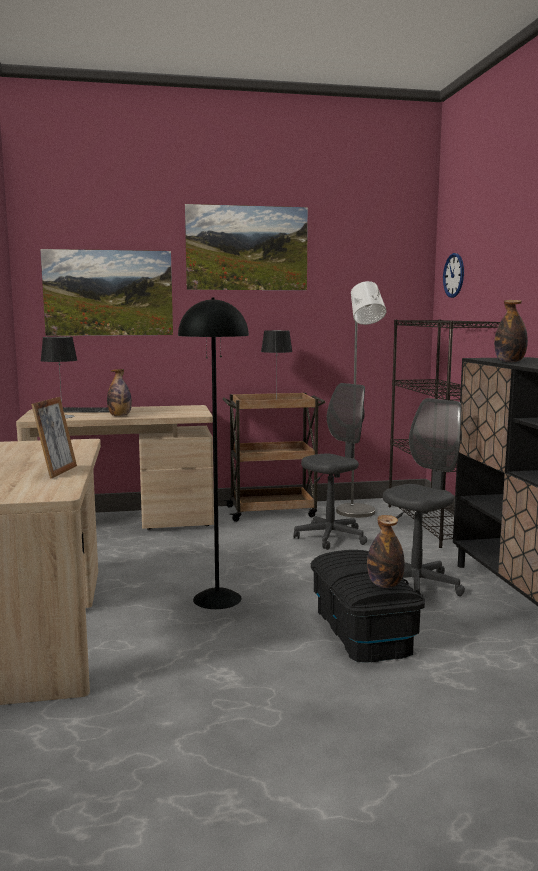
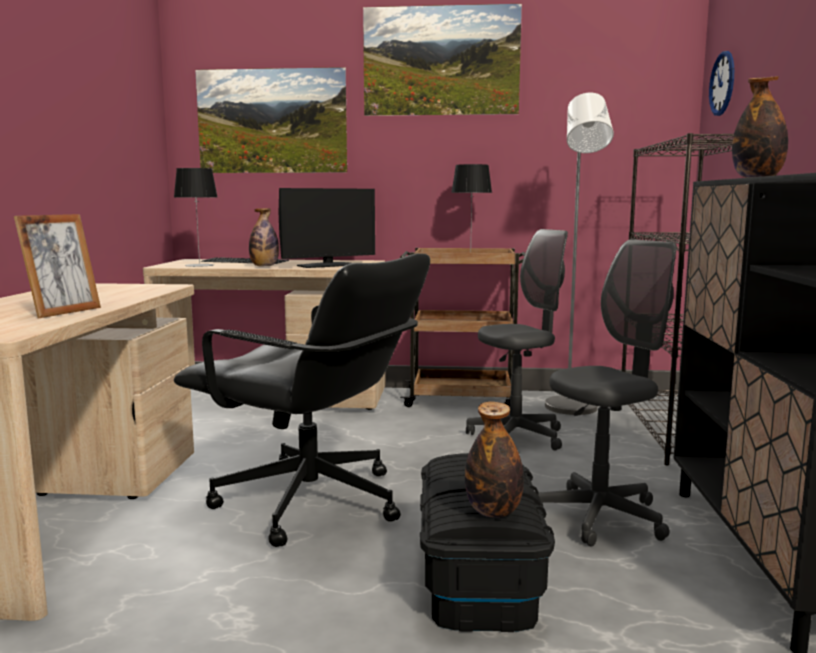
camera: 15 degrees right, 0 degrees up
black floor lamp [178,297,249,609] -> black office chair [174,253,430,547]
none -> monitor [279,188,375,268]

